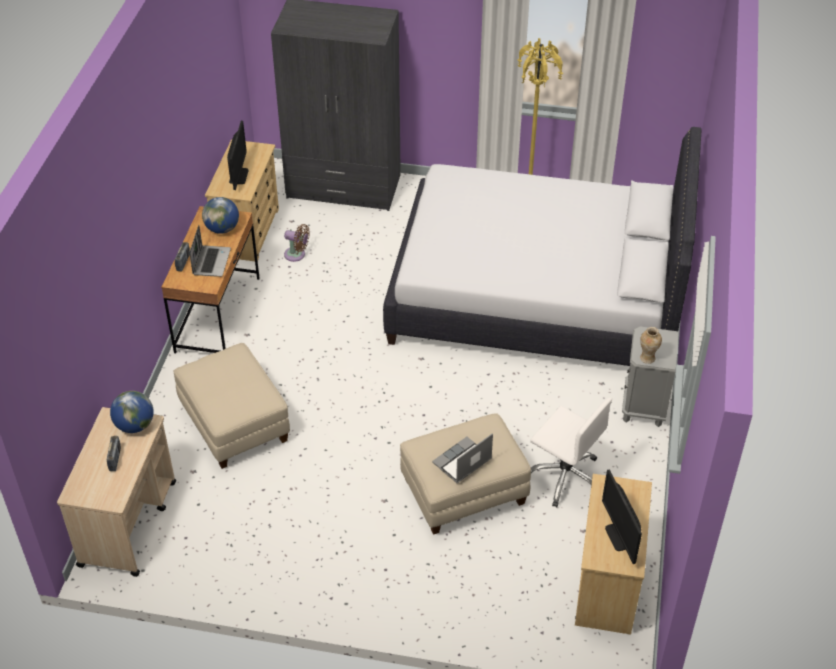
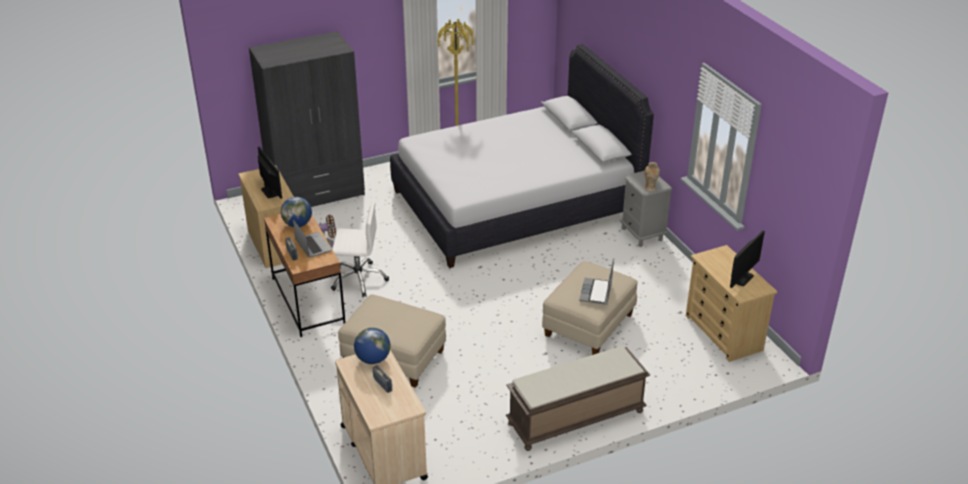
camera: 35 degrees left, 10 degrees down
white office chair [530,398,612,507] -> white office chair moved to [331,201,389,297]
monitor [602,469,642,564] -> monitor turned 90 degrees counterclockwise [730,231,765,288]
none -> brown bench [506,346,650,451]

